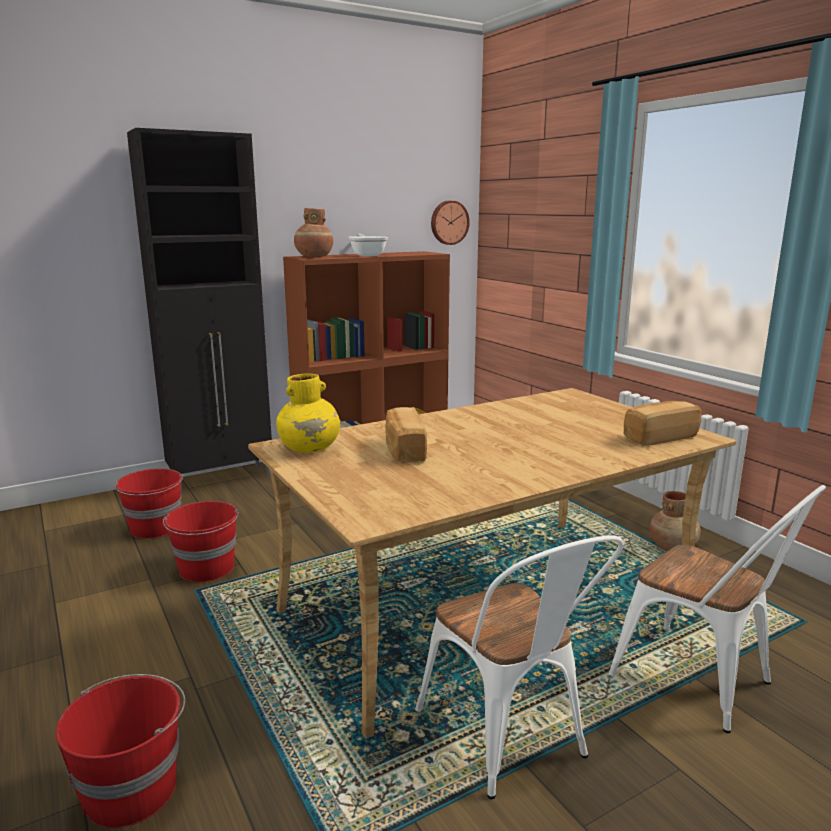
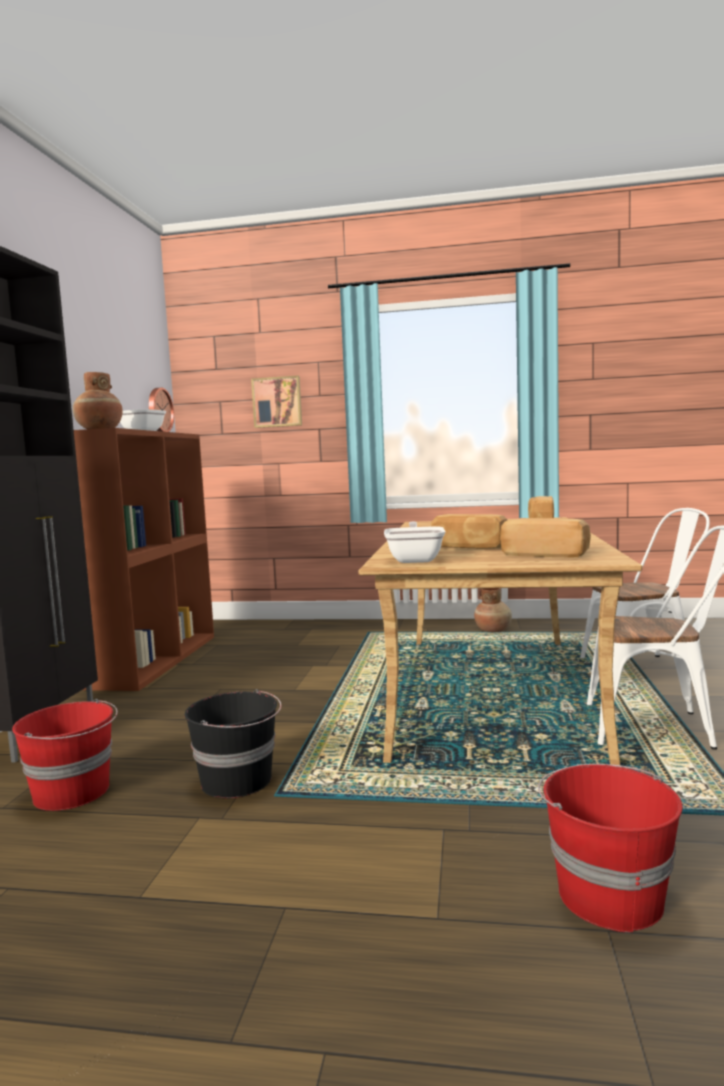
camera: 50 degrees left, 10 degrees down
red bucket [163,501,238,582] -> black bucket [185,689,281,798]
yellow vase [276,374,340,453] -> frying pan [384,522,446,563]
none -> picture [251,376,302,428]
none -> bread [500,518,591,557]

